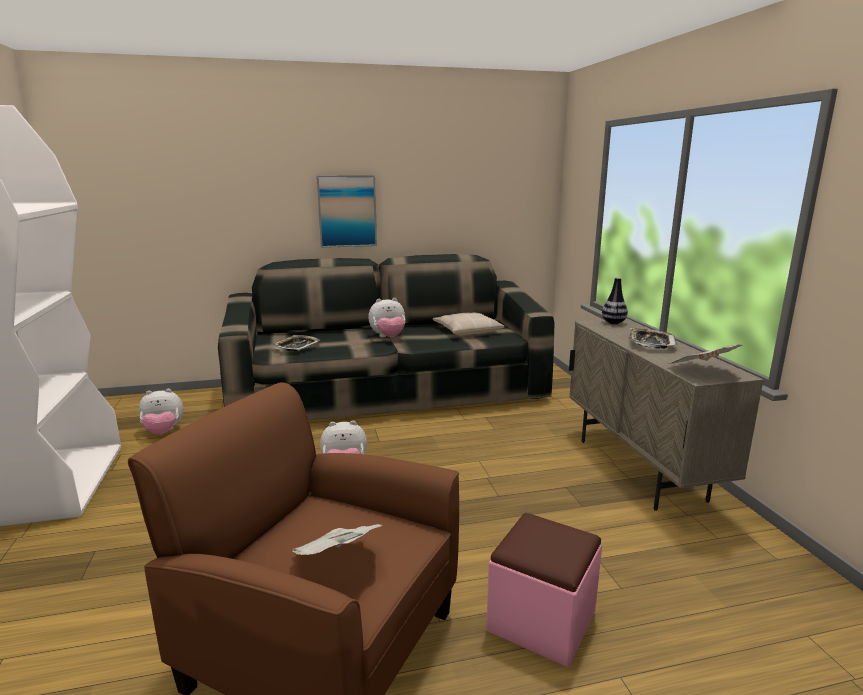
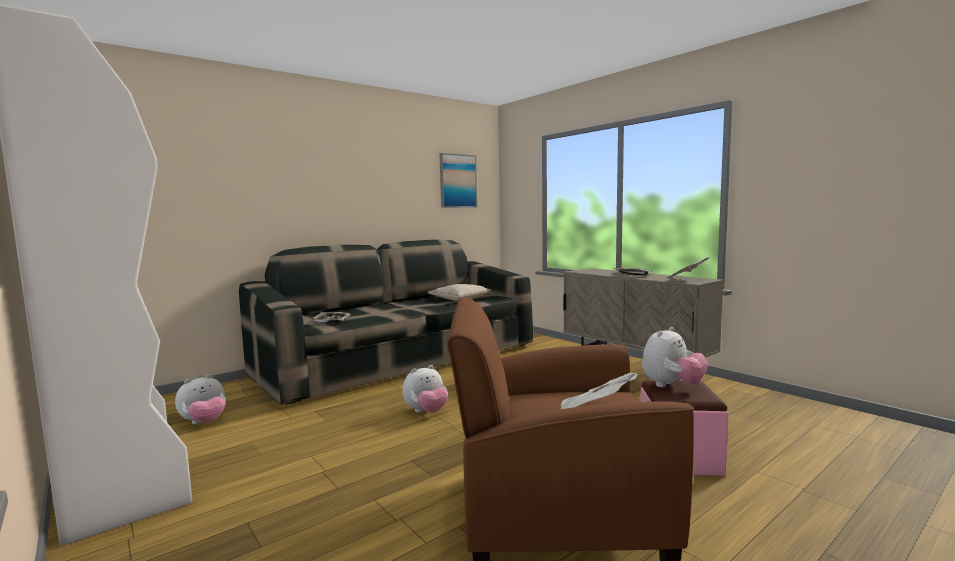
camera: 25 degrees left, 10 degrees down
picture [317,175,377,248] -> picture moved to [440,153,477,208]
plush toy [368,298,405,337] -> plush toy moved to [642,327,708,387]
vase [602,277,628,324] -> none

